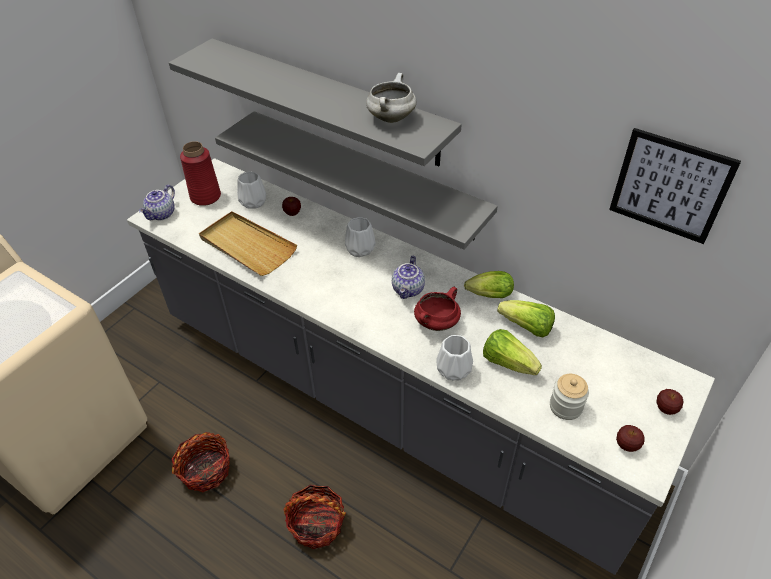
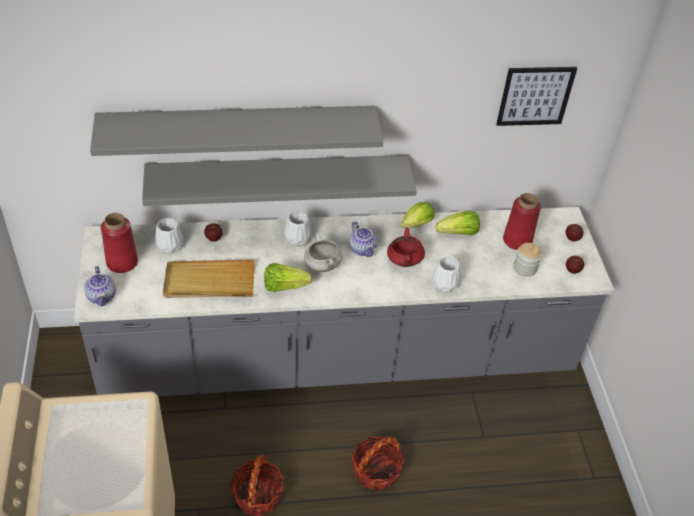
camera: 45 degrees left, 0 degrees up
white cooking pot [366,73,416,123] -> white cooking pot moved to [304,233,342,272]
lettuce [483,329,542,375] -> lettuce moved to [264,263,312,292]
none -> red vase [503,193,541,250]

